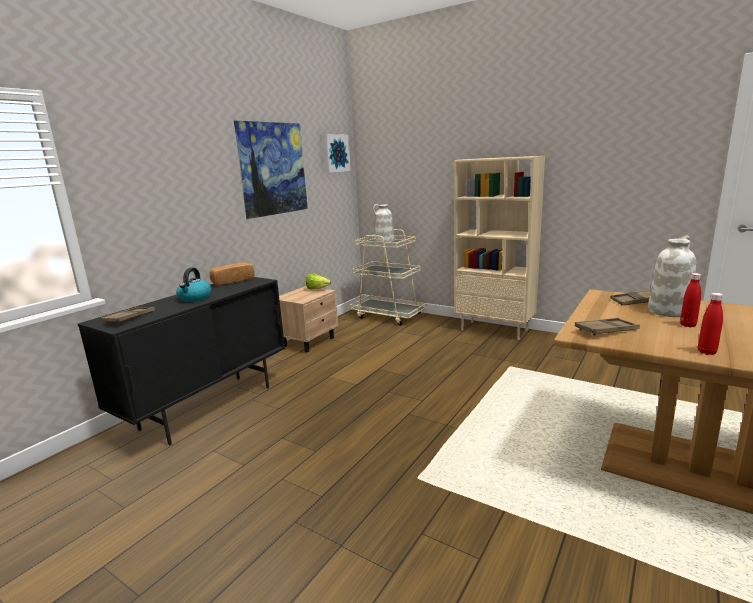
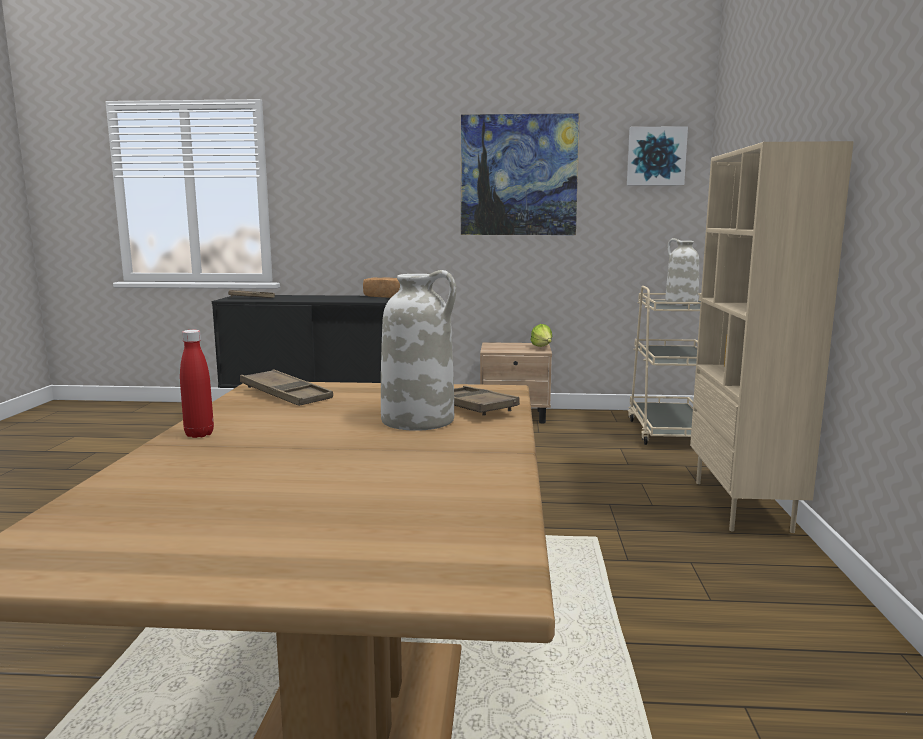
camera: 60 degrees right, 5 degrees down
kettle [176,268,211,302] -> none
red bottle [680,273,701,327] -> none

